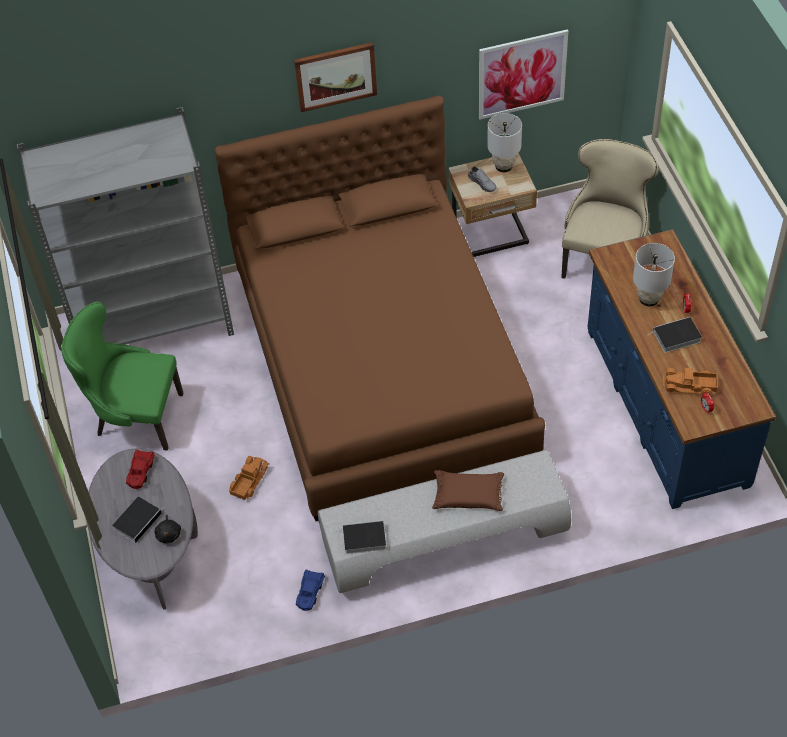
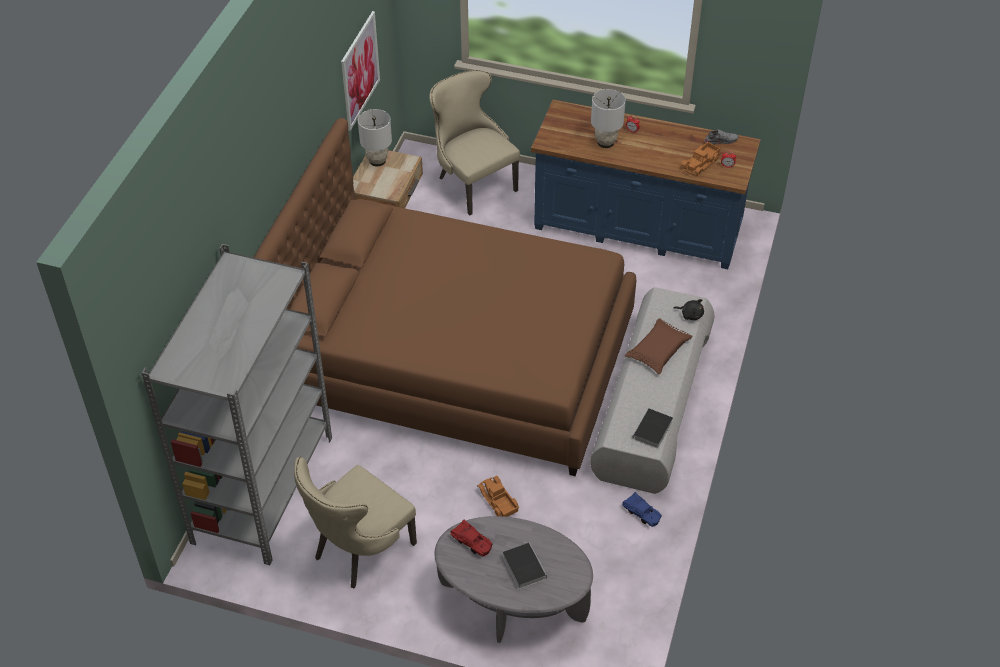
camera: 60 degrees left, 5 degrees down
green chair [61,301,184,451] -> beige chair [294,457,417,589]
black plush toy [155,515,181,543] -> black plush toy moved to [674,299,704,320]
picture [294,42,377,112] -> none
grey shoe [468,167,497,192] -> grey shoe moved to [704,129,739,145]
book [647,317,702,353] -> none

